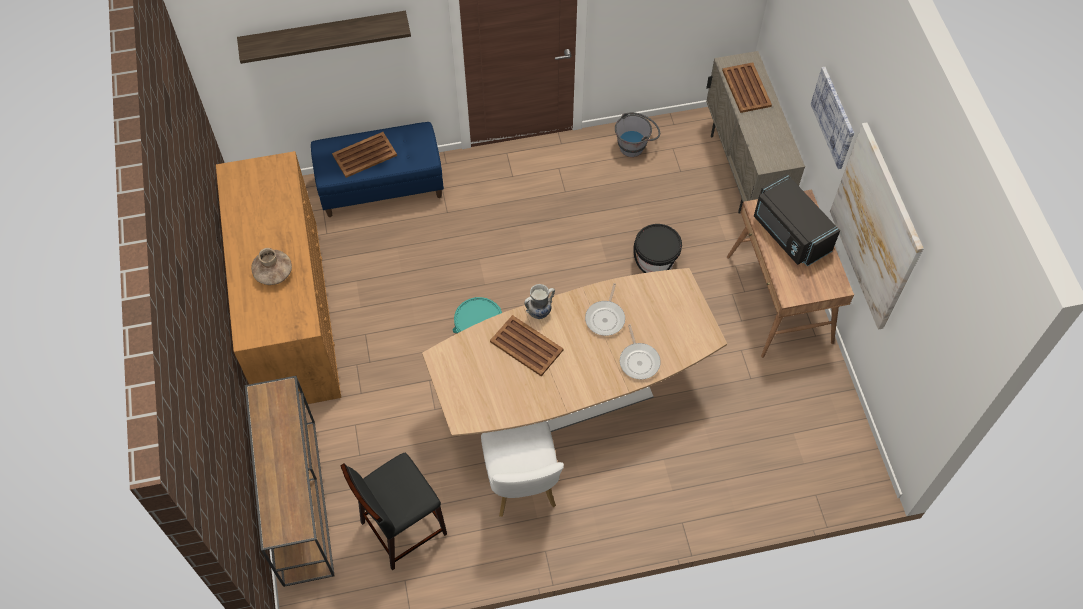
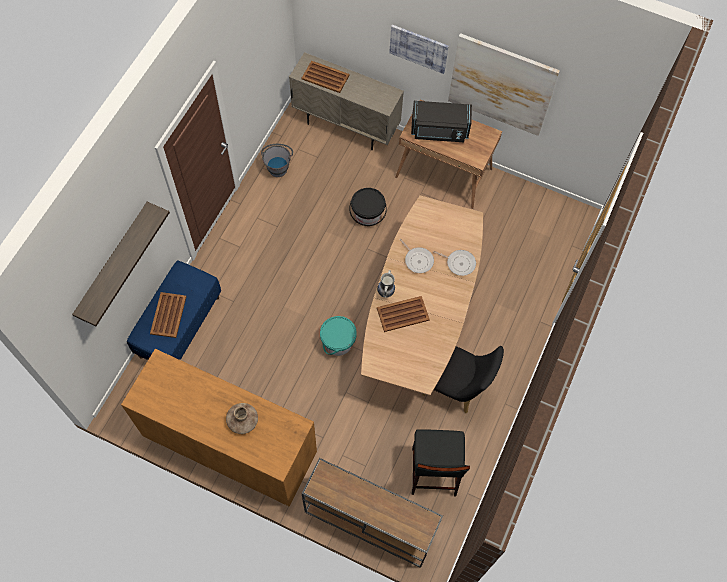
camera: 55 degrees left, 5 degrees up
white chair [481,421,564,517] -> black chair [422,346,504,413]

